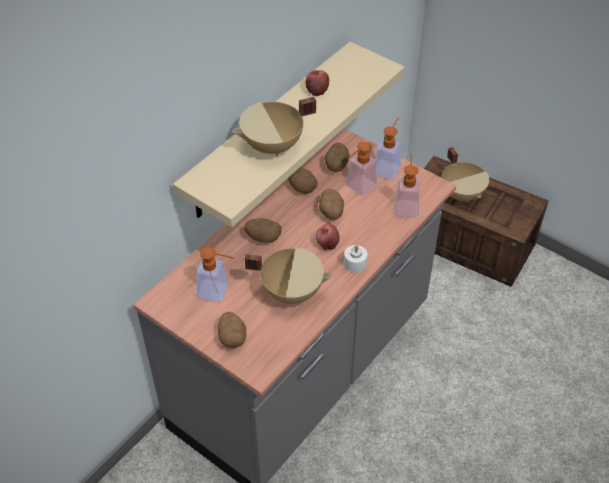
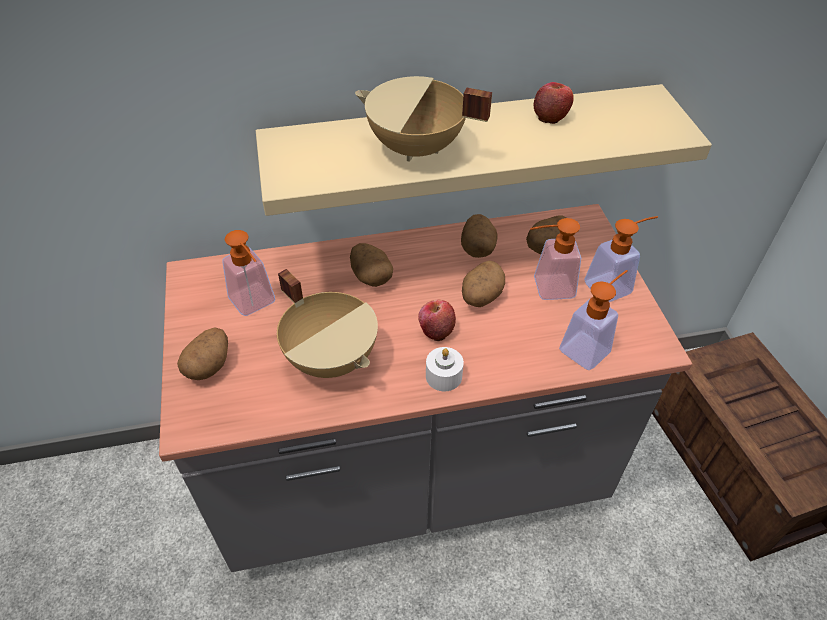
camera: 40 degrees right, 0 degrees up
beige cooking pot [442,147,489,202] -> none

